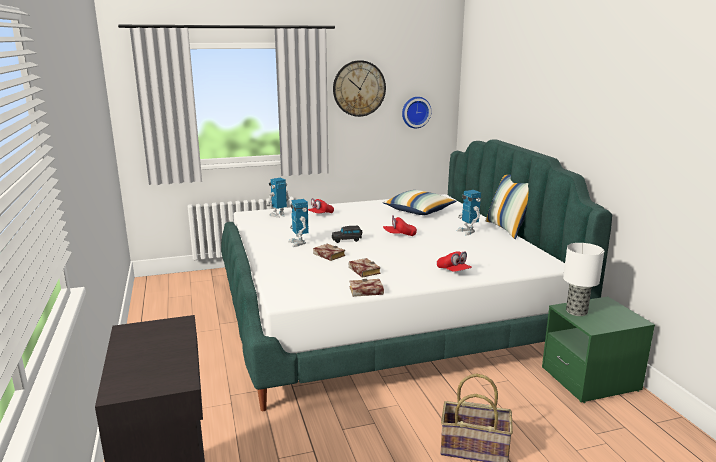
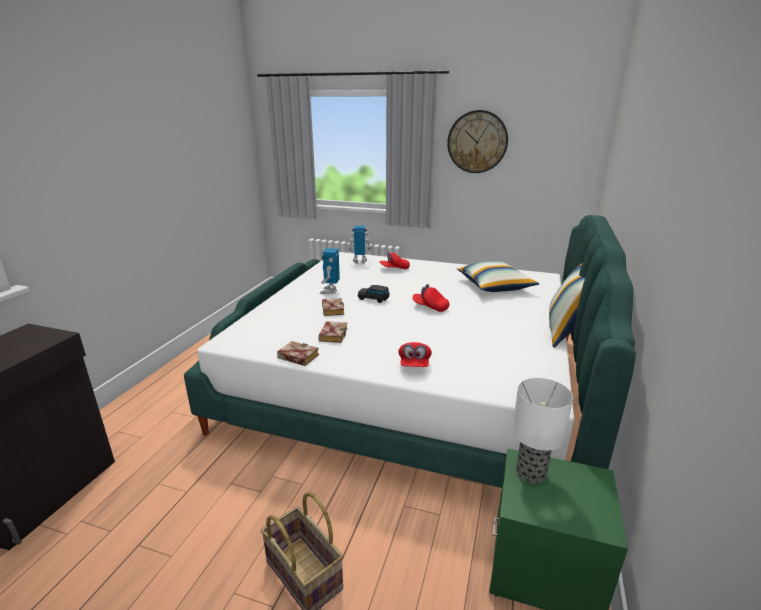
camera: 35 degrees right, 5 degrees up
wall clock [402,97,431,128] -> none
toy robot [457,190,481,235] -> none

